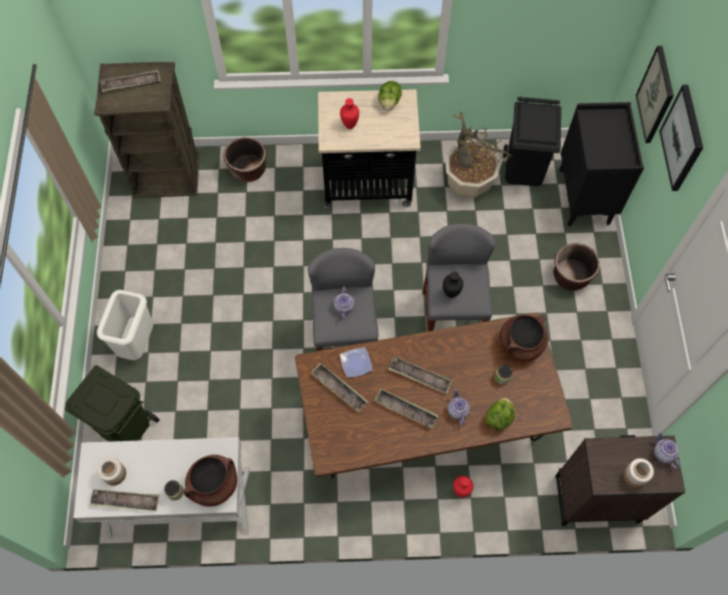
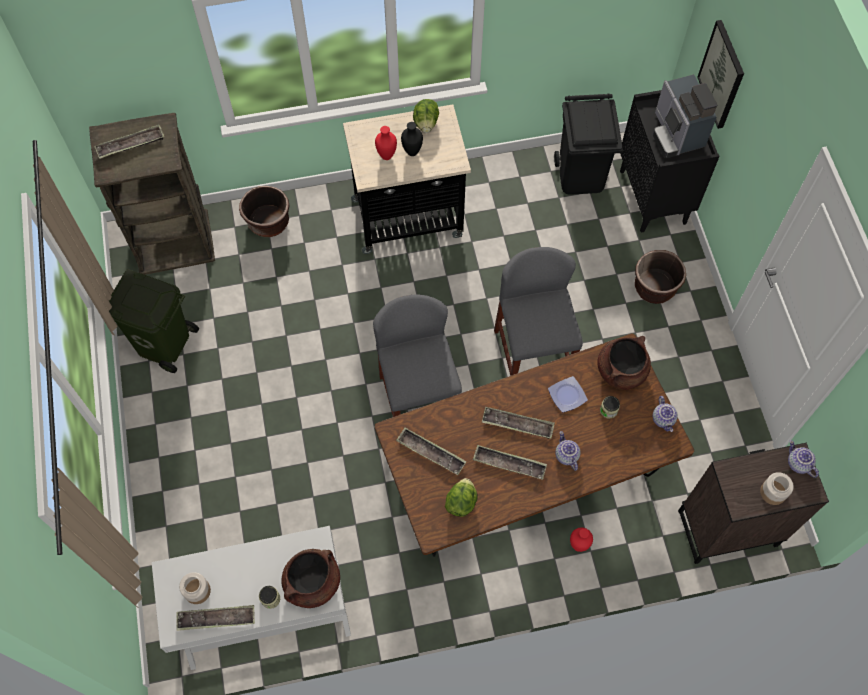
camera: 10 degrees left, 0 degrees up
green trash can [65,365,160,442] -> green trash can moved to [109,269,199,373]
white trash can [97,290,153,360] -> none
teapot [334,286,355,317] -> teapot moved to [652,396,678,432]
plate [340,347,372,378] -> plate moved to [548,376,588,412]
black vase [443,272,463,298] -> black vase moved to [401,122,423,156]
potted plant [445,112,513,198] -> none
lettuce [485,397,515,430] -> lettuce moved to [445,478,478,517]
picture [659,85,703,191] -> none
none -> coffee machine [653,74,718,158]

